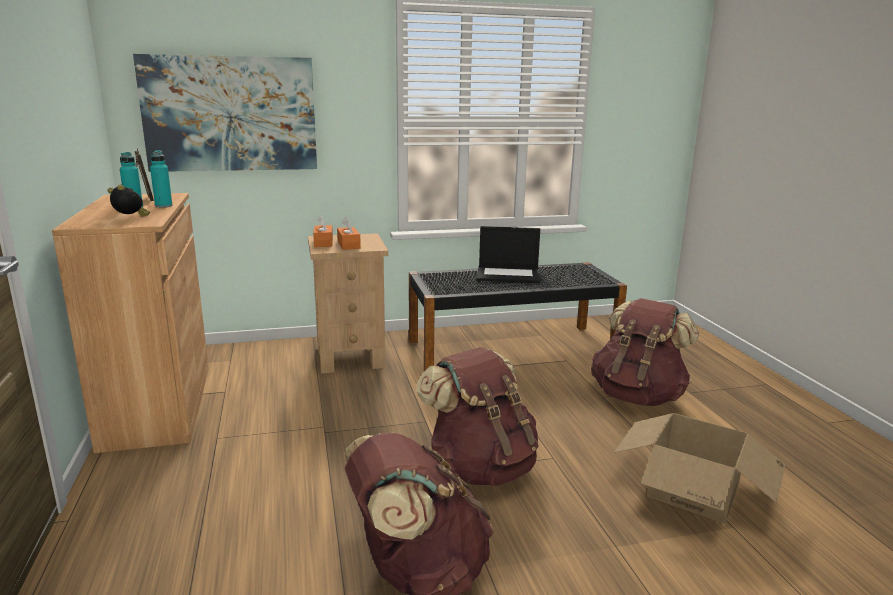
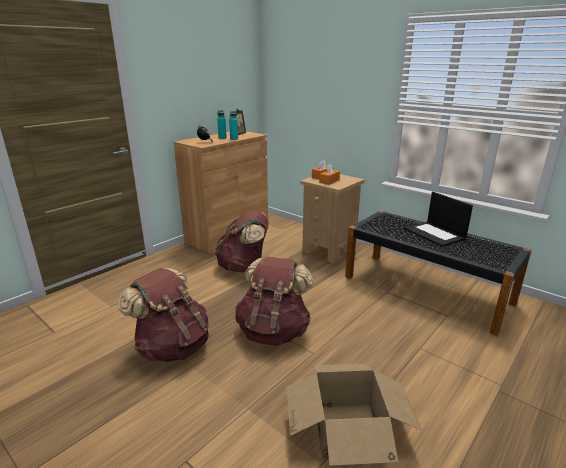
camera: 55 degrees right, 5 degrees up
picture [133,54,317,172] -> none
brown backpack [591,298,699,406] -> brown backpack moved to [215,211,269,273]

